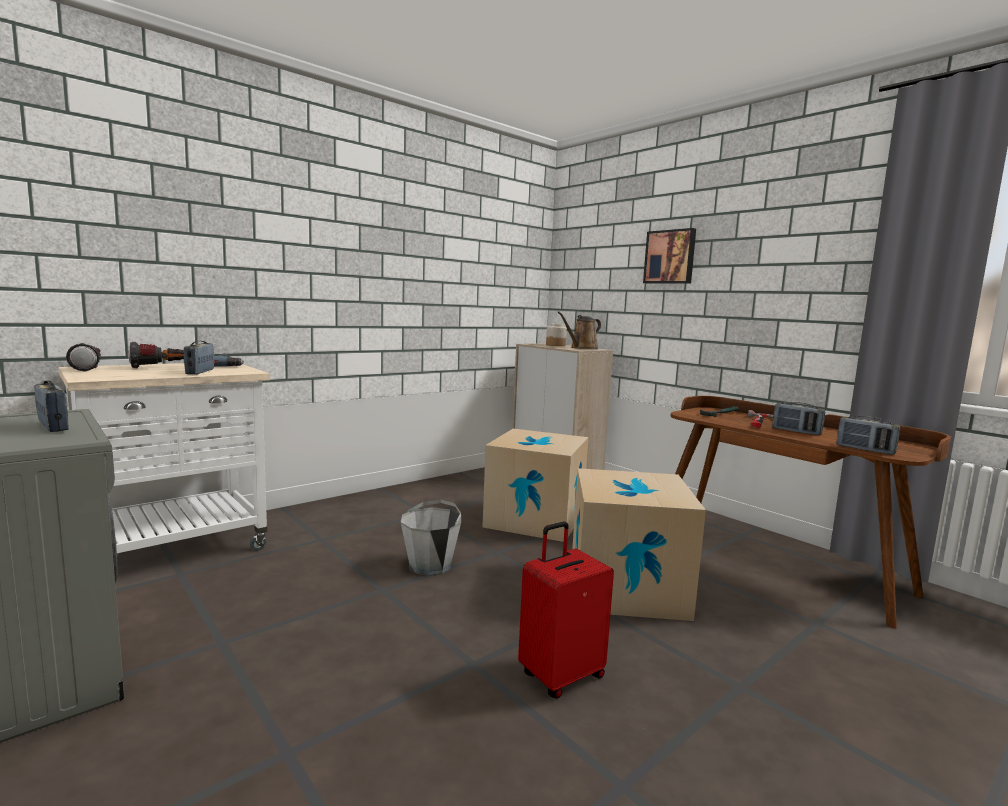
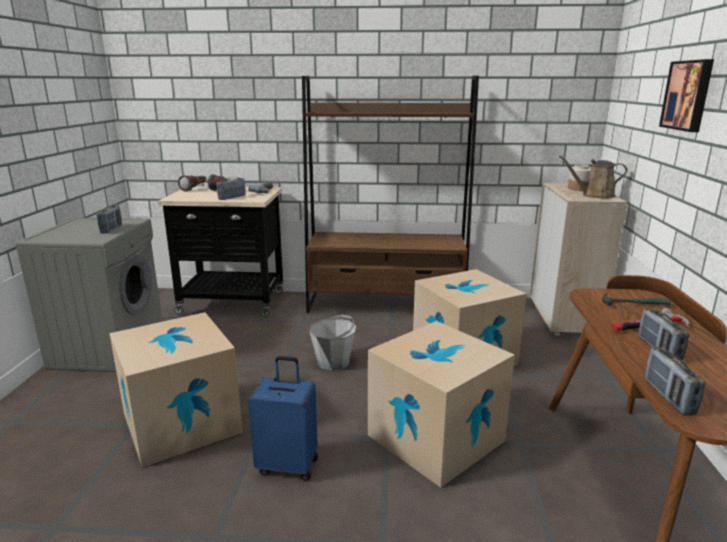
camera: 45 degrees right, 10 degrees up
white cart [58,363,270,553] -> black cart [158,186,283,318]
red suitcase [518,522,614,699] -> blue suitcase [248,356,318,481]
none -> cardboard box [109,312,243,467]
none -> brown bookcase [302,76,479,313]

